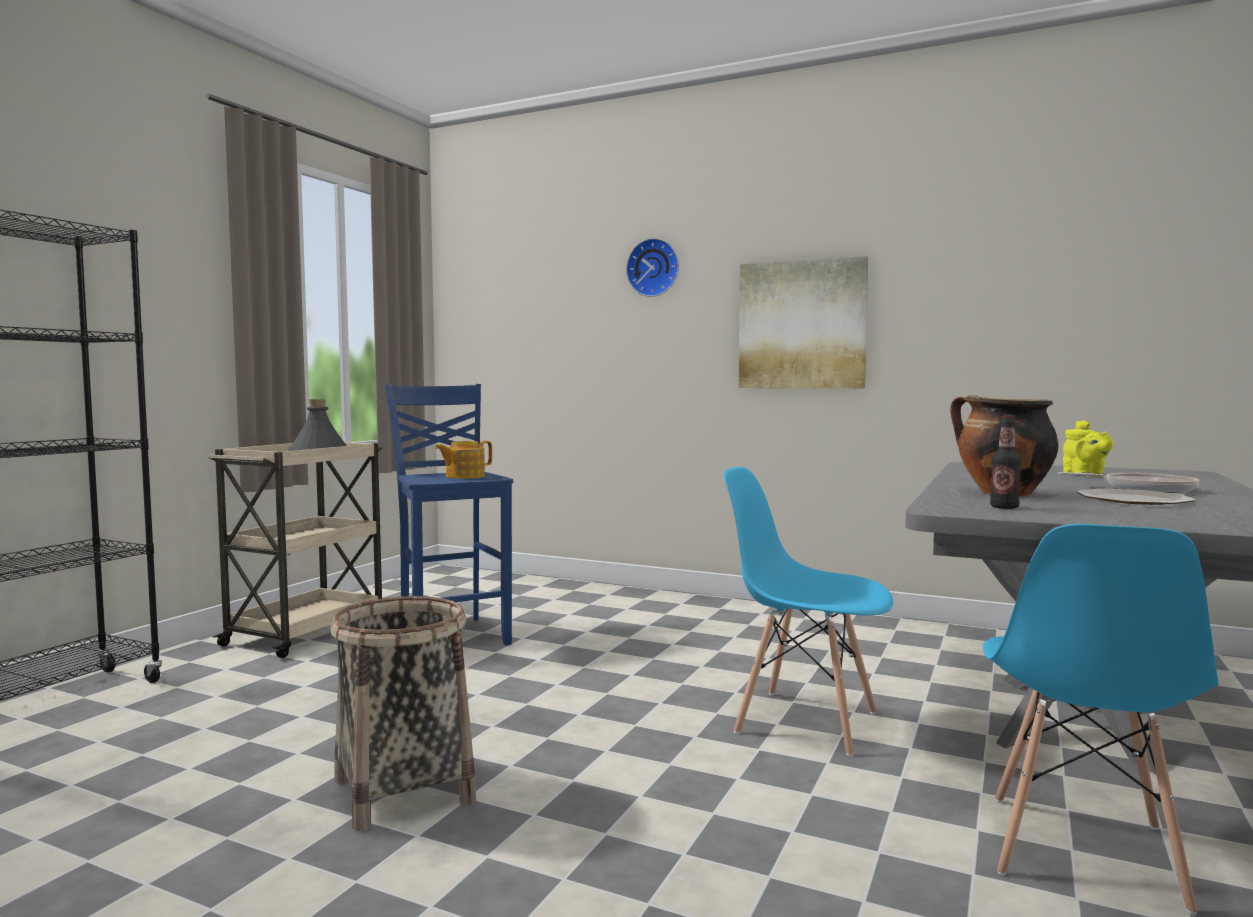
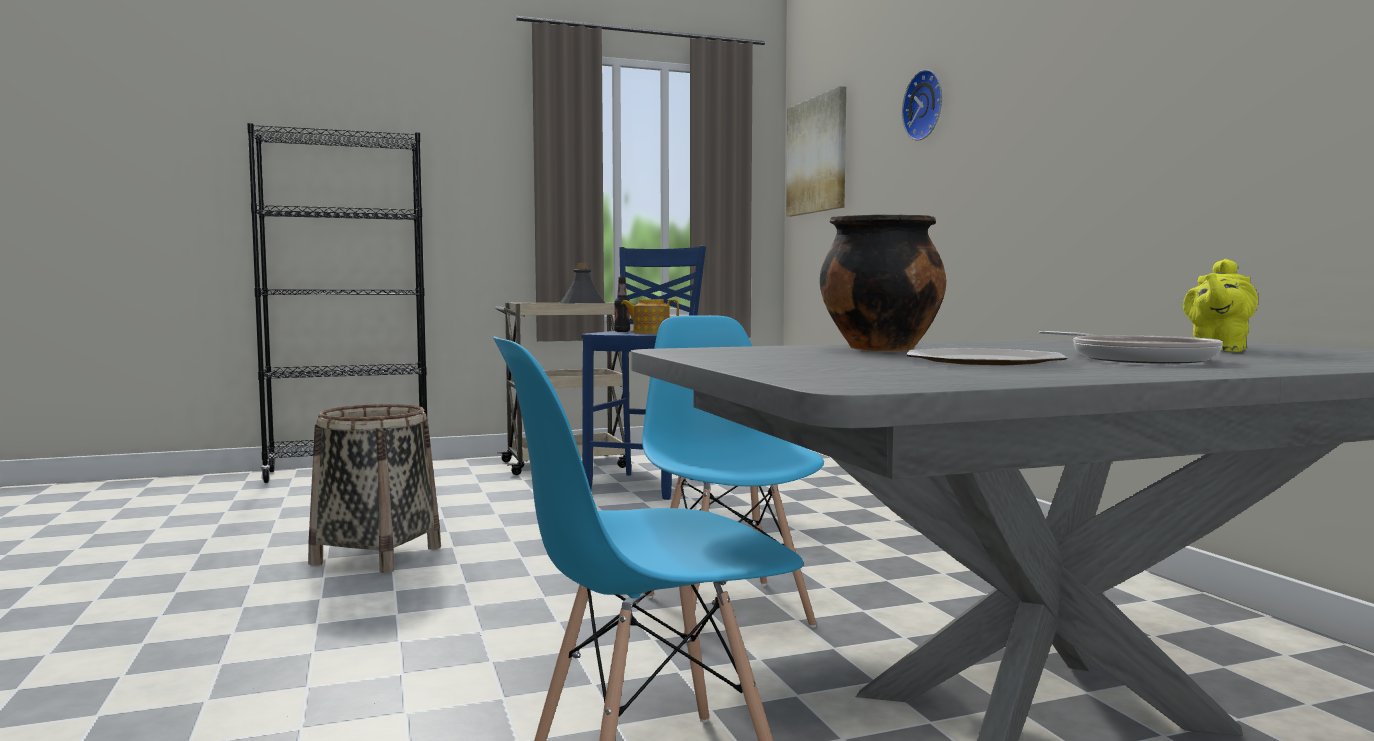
camera: 45 degrees right, 0 degrees up
picture [739,256,868,388] -> picture moved to [786,86,846,216]
bottle [990,415,1021,509] -> bottle moved to [614,277,630,332]

